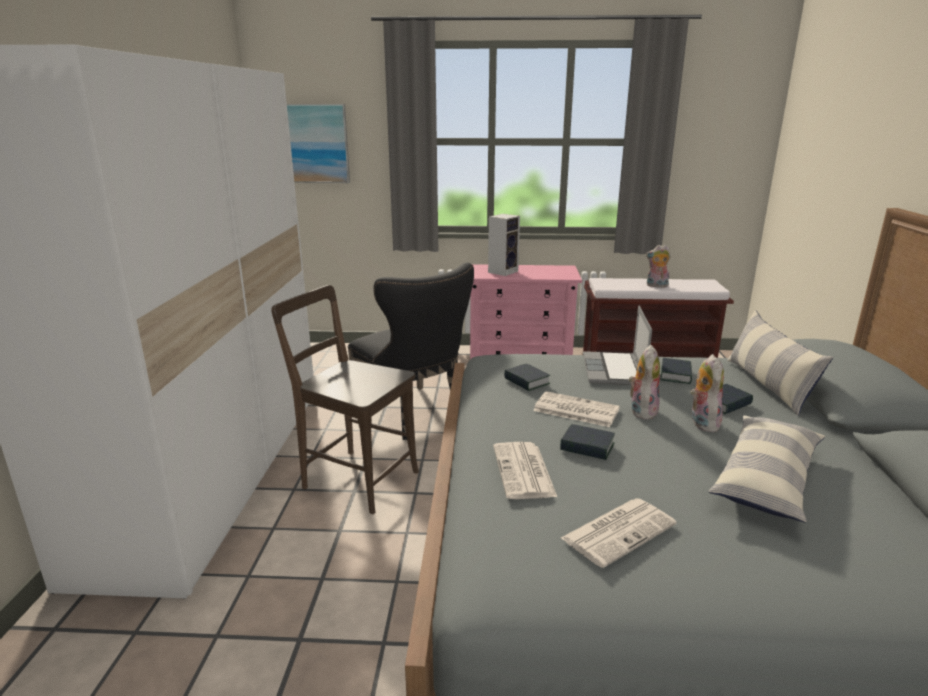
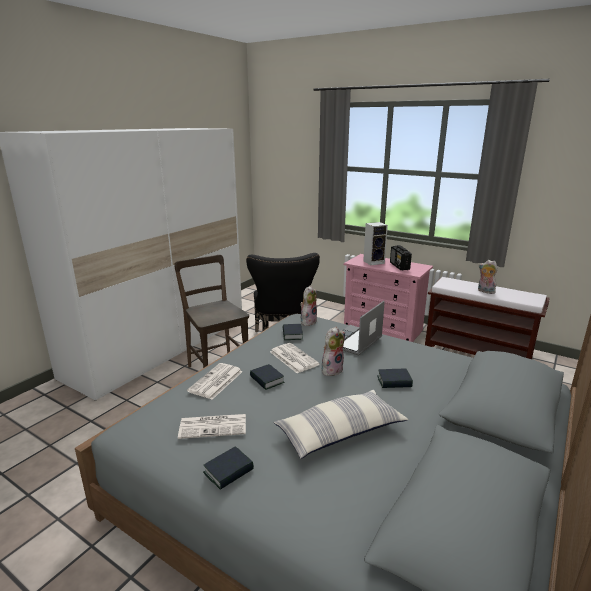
camera: 30 degrees right, 0 degrees up
picture [287,104,350,183] -> none
book [660,358,692,384] -> book moved to [203,446,254,490]
plush toy [690,354,724,432] -> plush toy moved to [300,285,317,326]
pillow [727,310,833,415] -> none
none -> radio [390,245,412,270]

